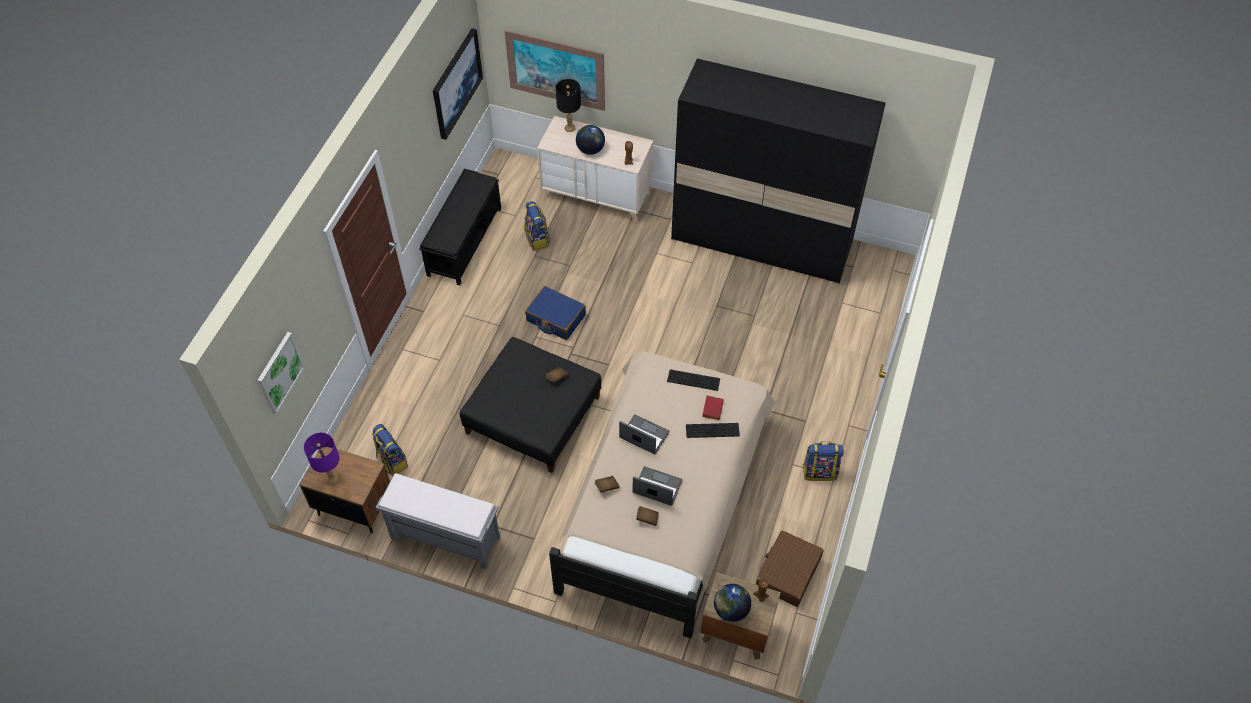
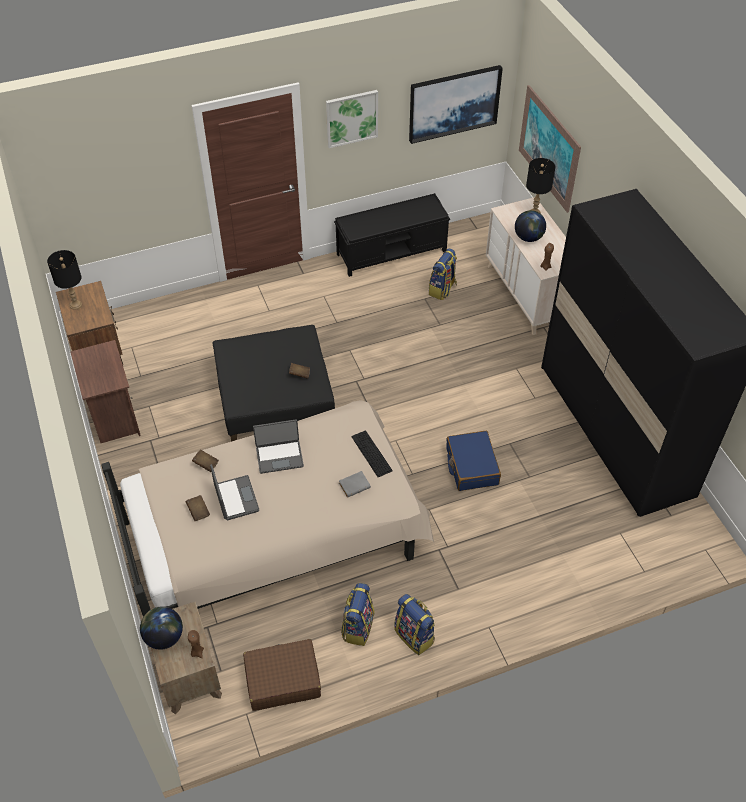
camera: 50 degrees right, 5 degrees down
picture [258,332,305,415] -> picture moved to [326,90,378,148]
purple table lamp [304,433,340,485] -> black table lamp [47,250,82,310]
backpack [372,424,408,476] -> backpack moved to [341,583,375,646]
grey bench [376,473,501,570] -> brown nightstand [71,340,141,443]
blue suitcase [525,286,586,340] -> blue suitcase moved to [446,431,501,491]
laptop [619,414,669,454] -> laptop turned 90 degrees clockwise [253,419,304,474]
keyboard [686,423,740,438] -> none
red book [702,396,724,420] -> grey book [339,471,371,498]

